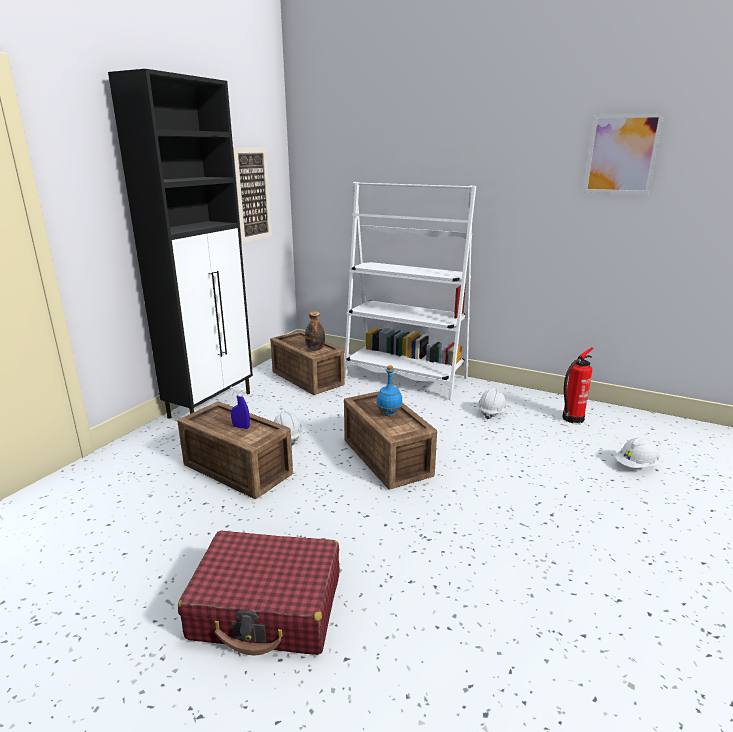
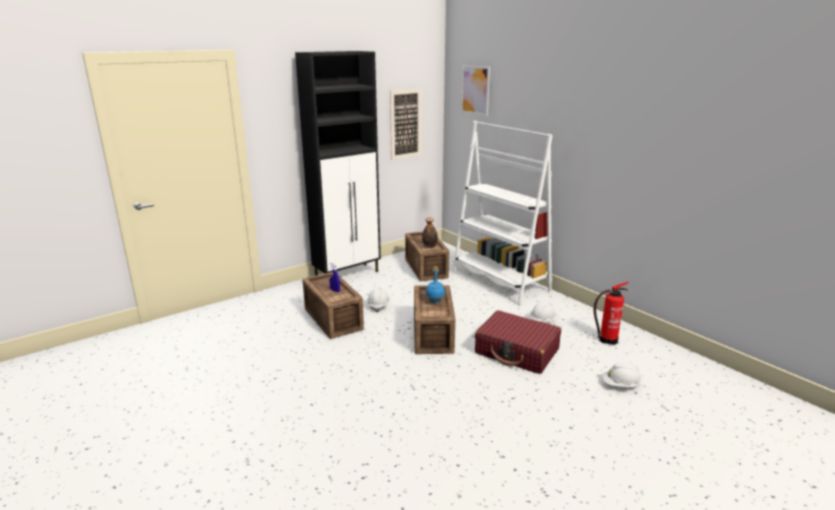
camera: 25 degrees right, 0 degrees up
red suitcase [178,530,340,656] -> red suitcase moved to [475,310,561,374]
picture [584,113,664,194] -> picture moved to [461,65,490,116]

